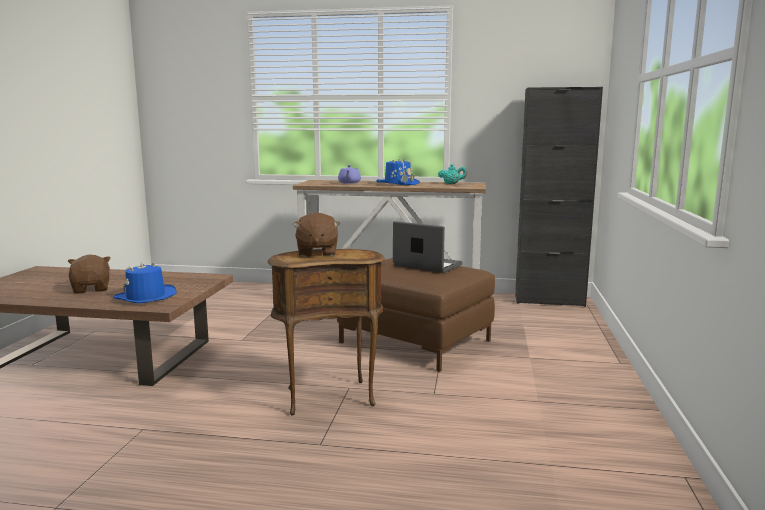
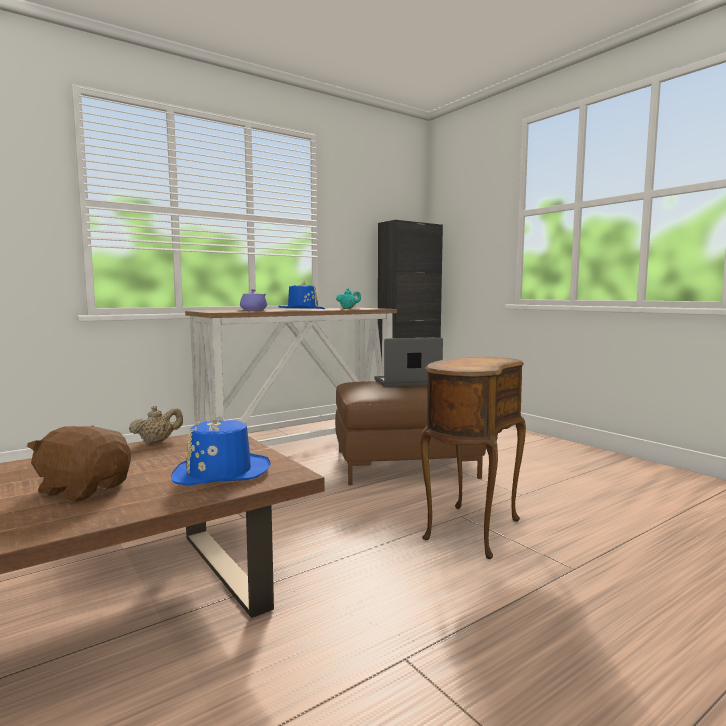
camera: 45 degrees left, 5 degrees down
brown plush toy [292,212,340,257] -> none
none -> beige teapot [129,406,183,444]

